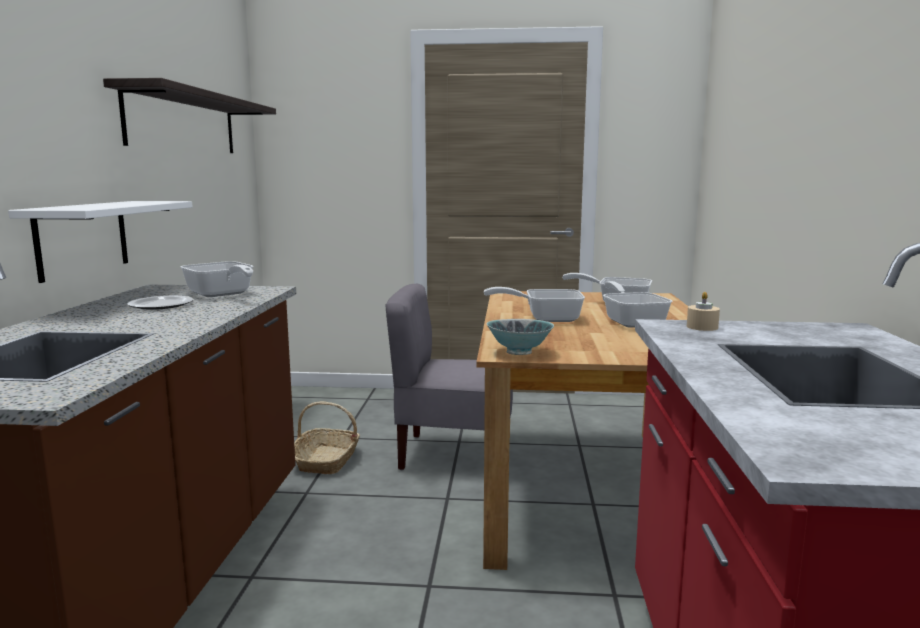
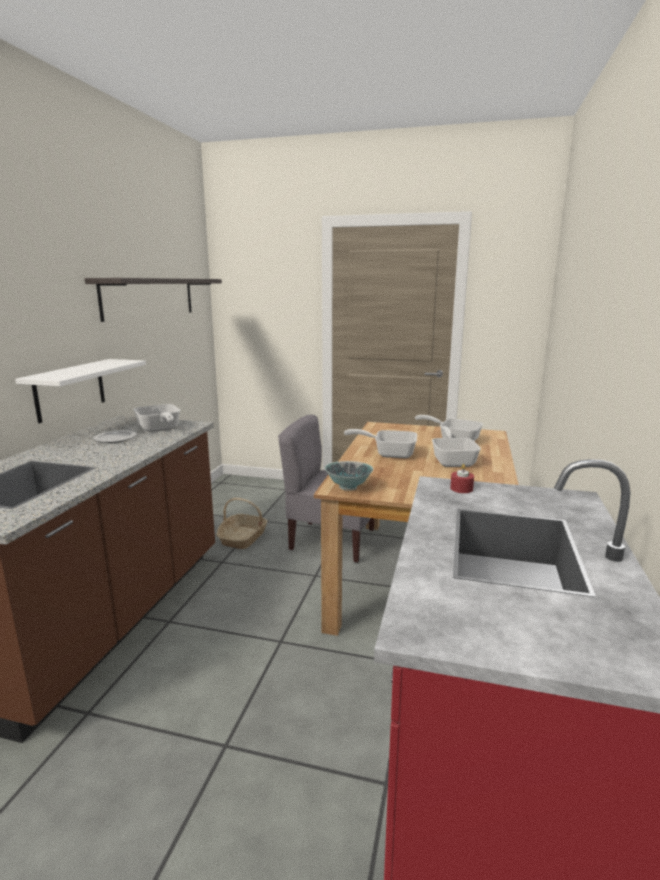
camera: 10 degrees right, 5 degrees up
beige candle [687,292,720,331] -> red candle [450,464,474,493]

